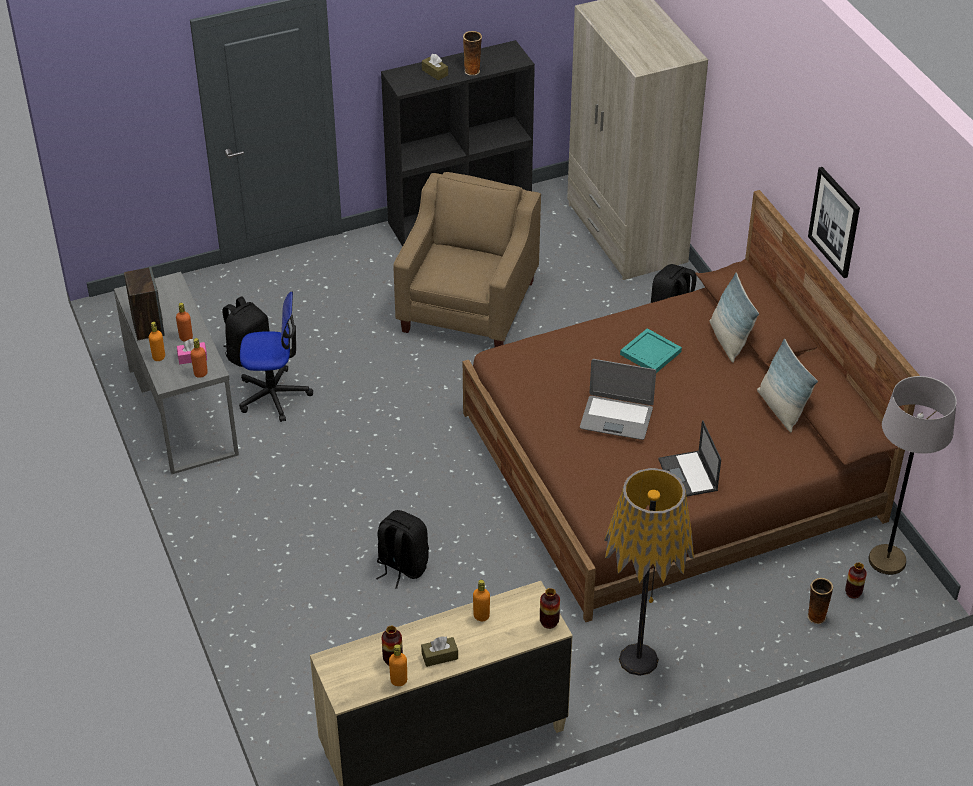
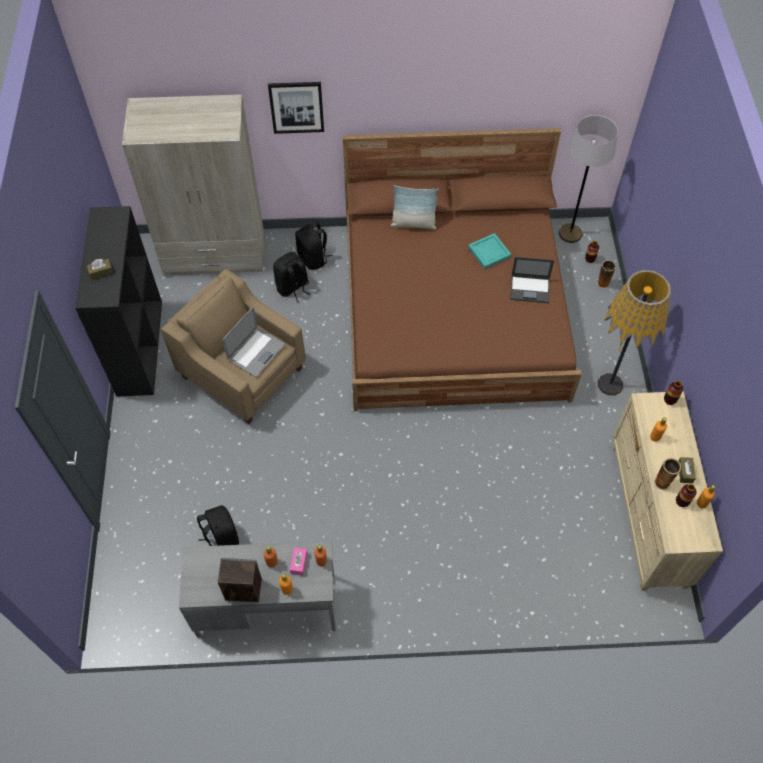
camera: 70 degrees left, 15 degrees up
office chair [239,292,313,422] -> none
black backpack [376,510,429,589] -> black backpack moved to [273,252,310,302]
vase [463,31,482,75] -> vase moved to [654,458,681,490]
laptop [580,359,656,440] -> laptop moved to [223,307,285,377]
turquoise tray [620,328,682,373] -> turquoise tray moved to [468,233,511,269]
pillow [757,338,818,433] -> none
picture [808,167,860,278] -> picture moved to [268,82,324,134]

